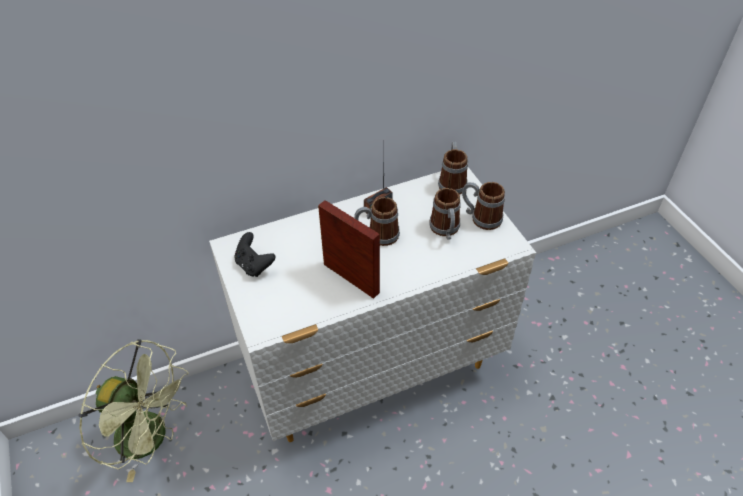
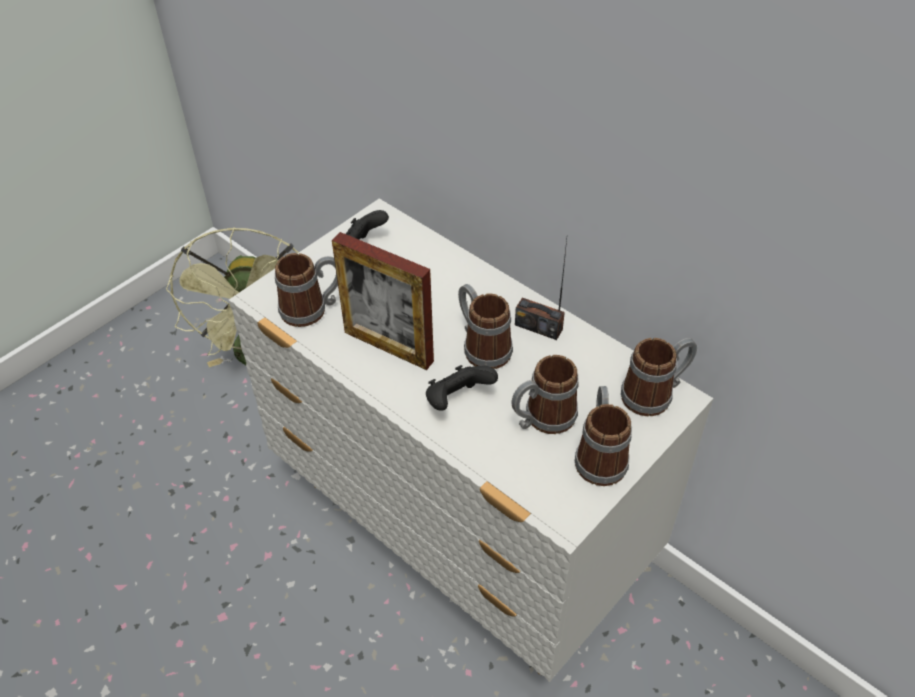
camera: 65 degrees right, 0 degrees up
picture frame [318,200,380,299] -> picture frame turned 105 degrees clockwise [332,232,434,370]
none -> mug [275,253,338,327]
none -> black game controller [426,365,498,411]

